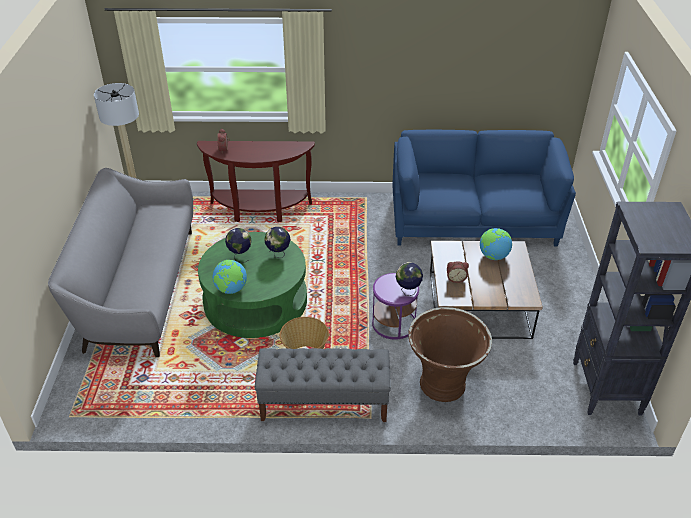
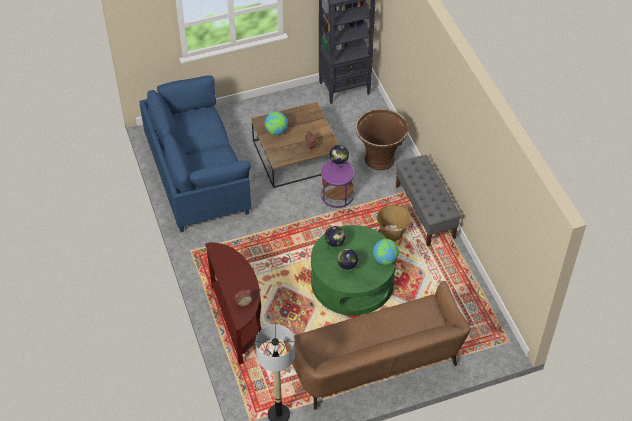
camera: 110 degrees left, 10 degrees up
grey sofa [48,168,193,357] -> brown sofa [283,281,471,410]

